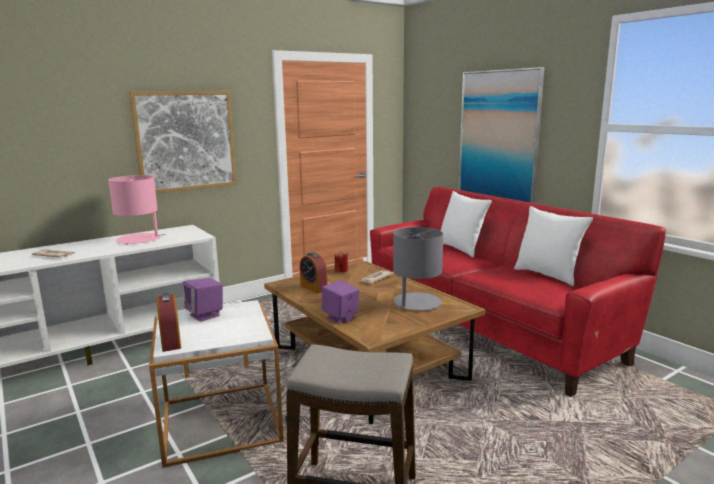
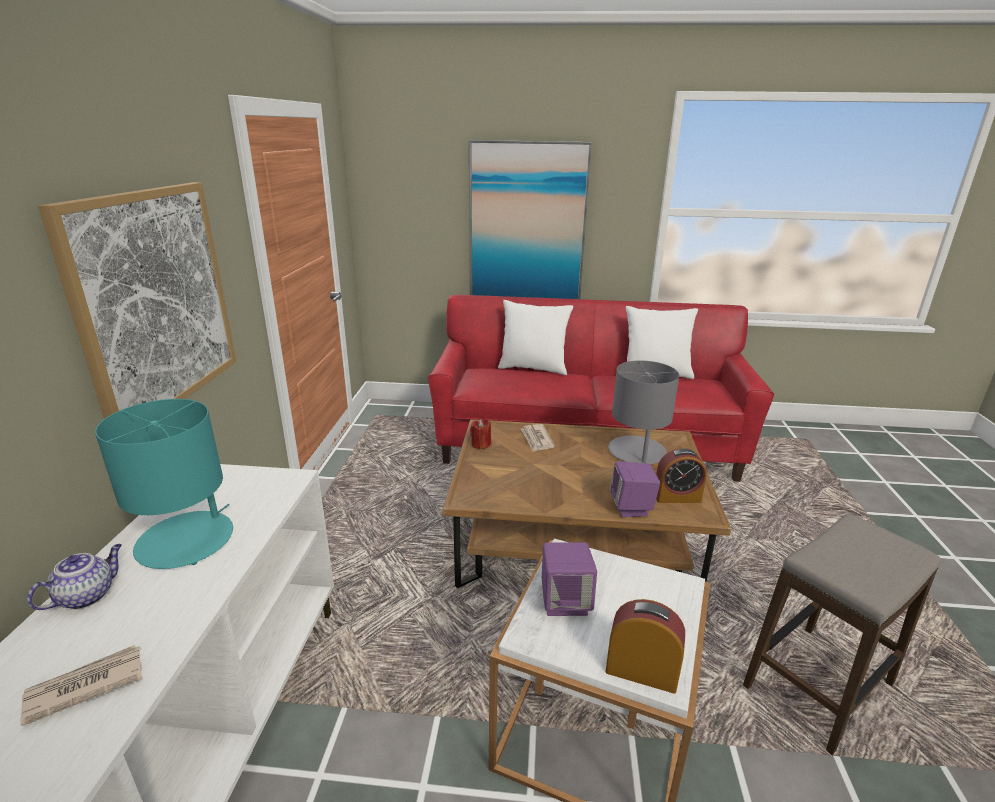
camera: 50 degrees left, 10 degrees up
pink table lamp [108,175,166,245] -> turquoise table lamp [95,399,233,569]
alarm clock [300,252,328,293] -> alarm clock moved to [656,448,707,503]
none -> teapot [27,544,122,610]

